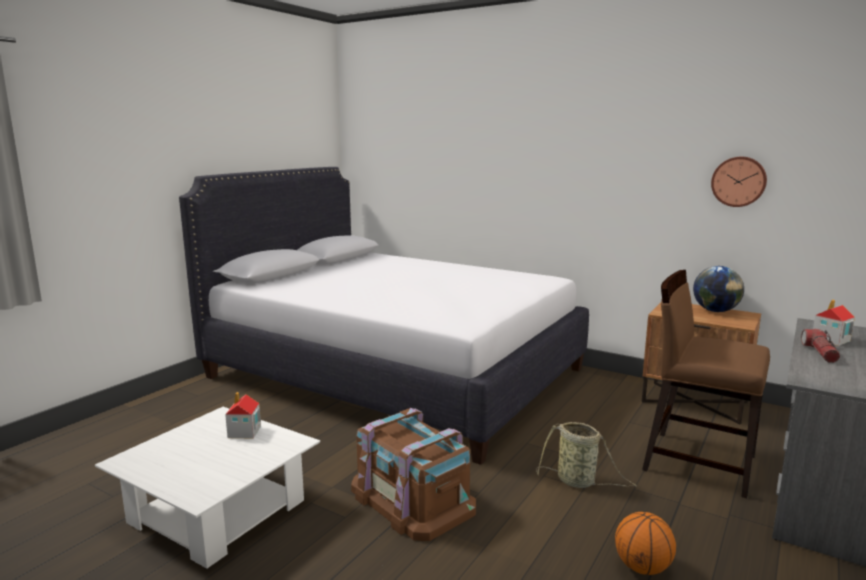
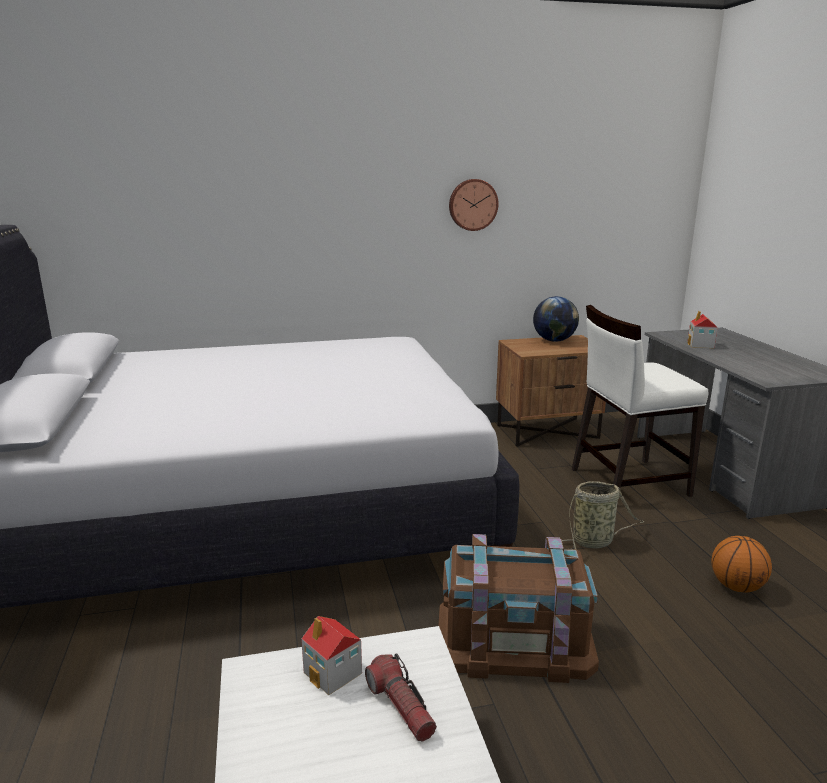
camera: 45 degrees left, 5 degrees up
brown chair [642,270,770,498] -> white chair [572,305,708,497]
wall clock [711,157,767,207] -> wall clock moved to [449,179,499,231]
flashlight [801,329,840,363] -> flashlight moved to [365,653,437,742]

